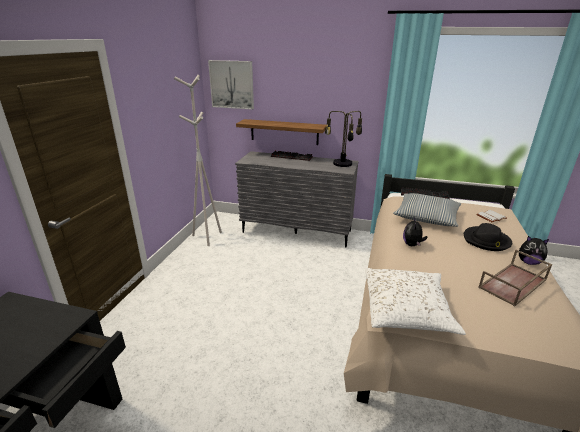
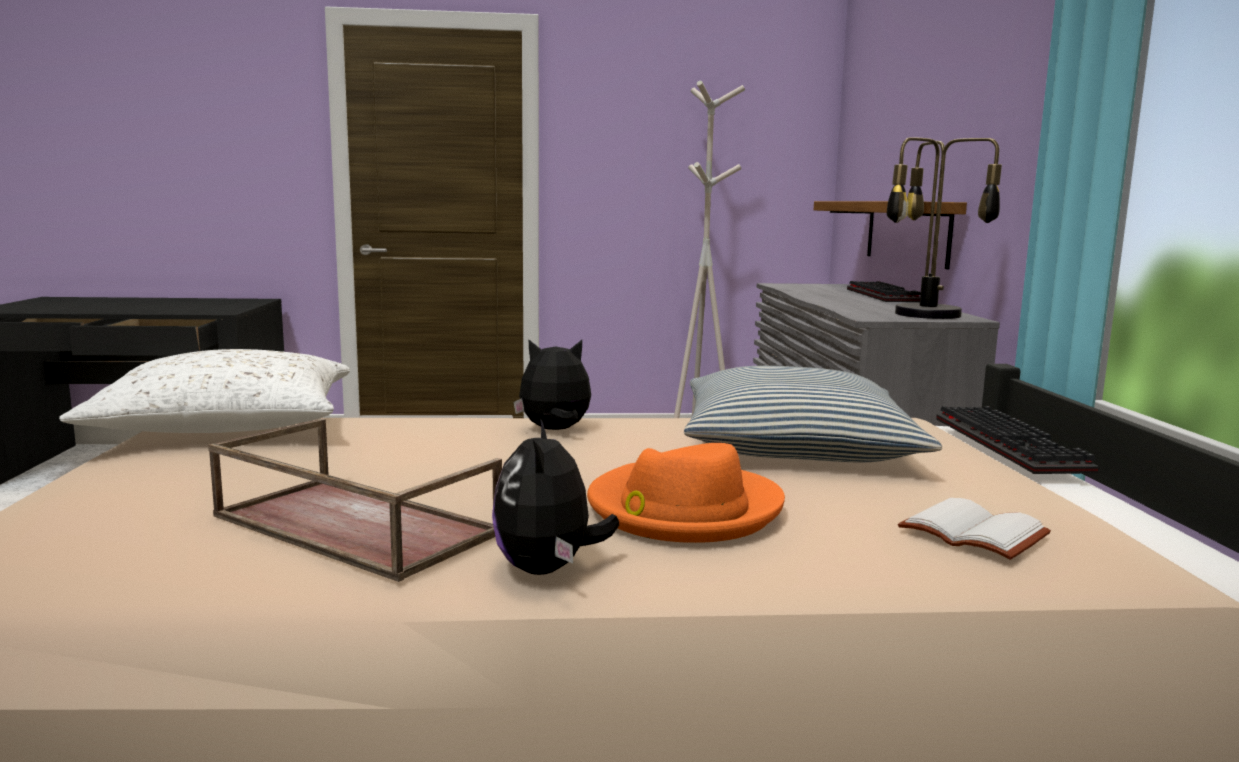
camera: 70 degrees right, 15 degrees down
picture [208,60,254,110] -> none
black hat [464,223,512,251] -> orange hat [587,443,785,543]

